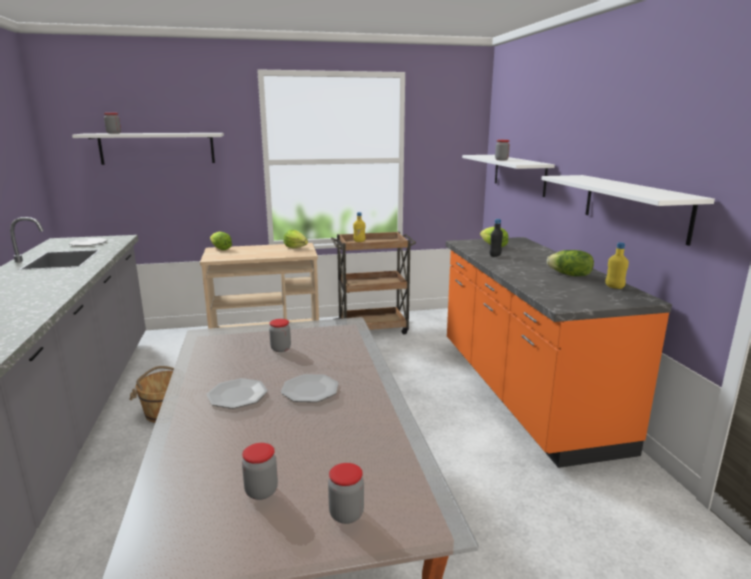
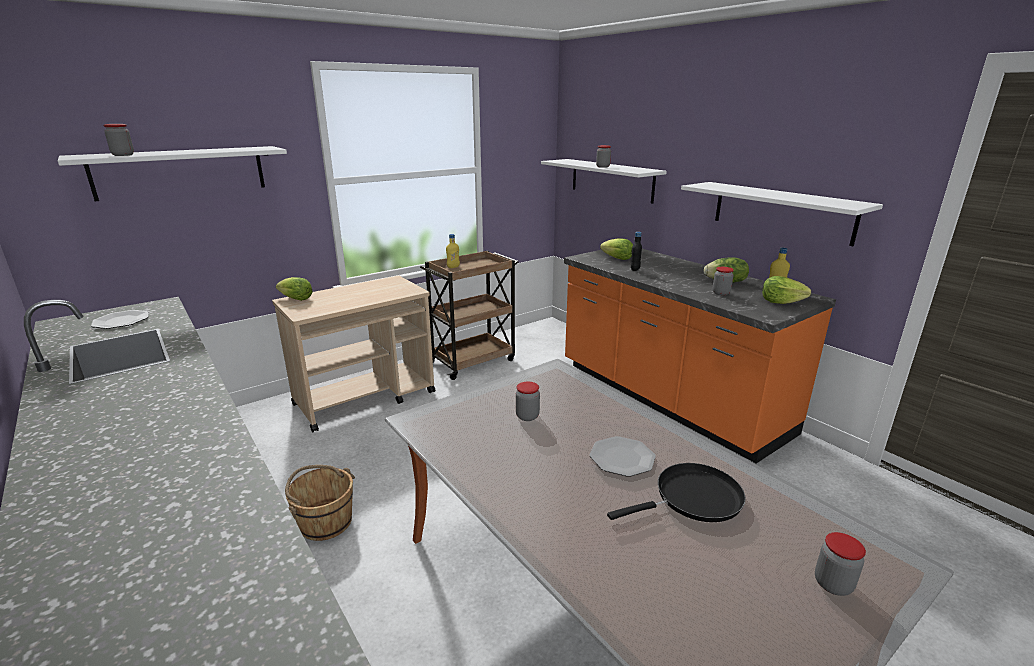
camera: 25 degrees left, 5 degrees up
plate [207,378,268,409] -> none
jar [242,443,278,500] -> jar moved to [713,267,734,295]
lettuce [284,230,308,248] -> lettuce moved to [762,276,811,304]
none -> black frying pan [607,463,746,522]

